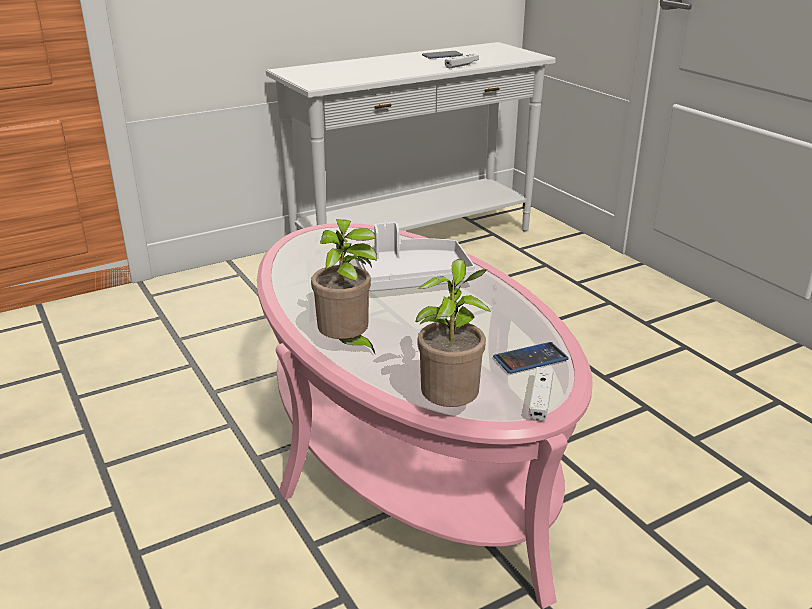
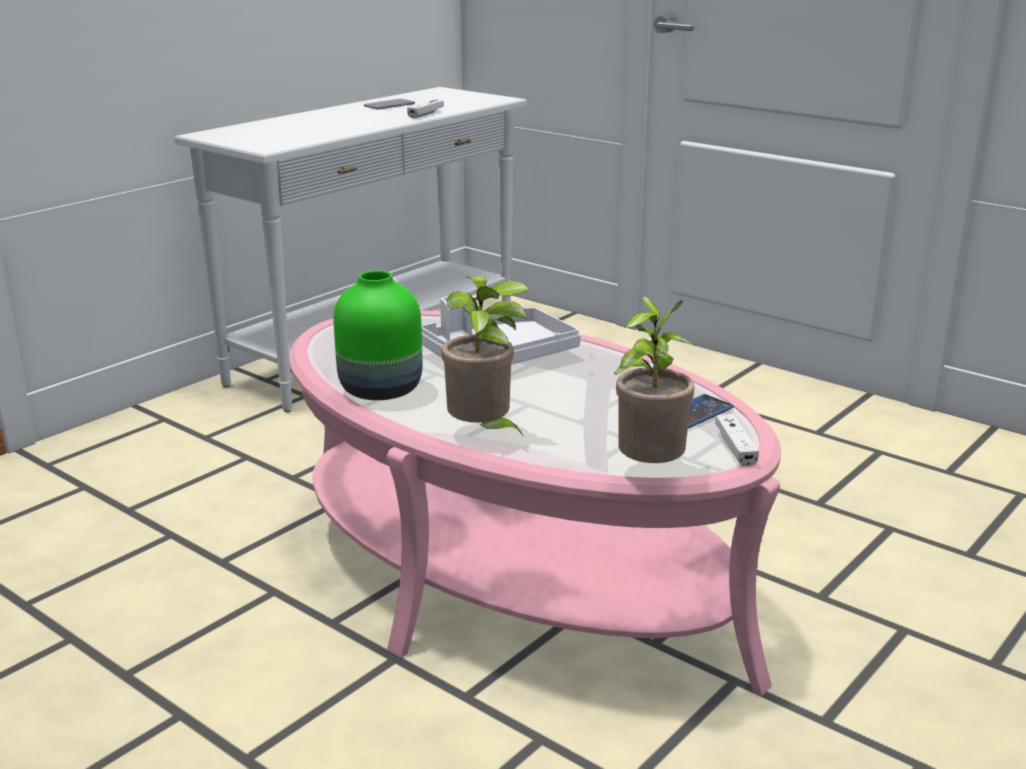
camera: 20 degrees left, 5 degrees down
none -> green vase [333,270,422,400]

